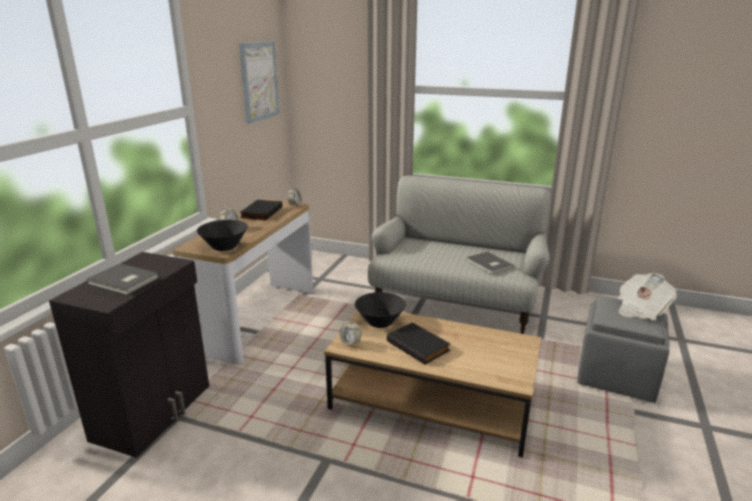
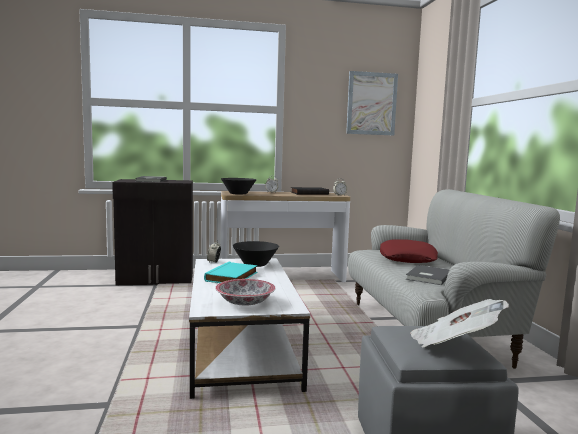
camera: 60 degrees right, 15 degrees down
brown coffee table [324,310,541,458] -> white coffee table [189,258,310,399]
black book [387,322,450,365] -> turquoise book [204,262,258,283]
none -> bowl [215,279,276,306]
none -> red pillow [380,239,438,263]

